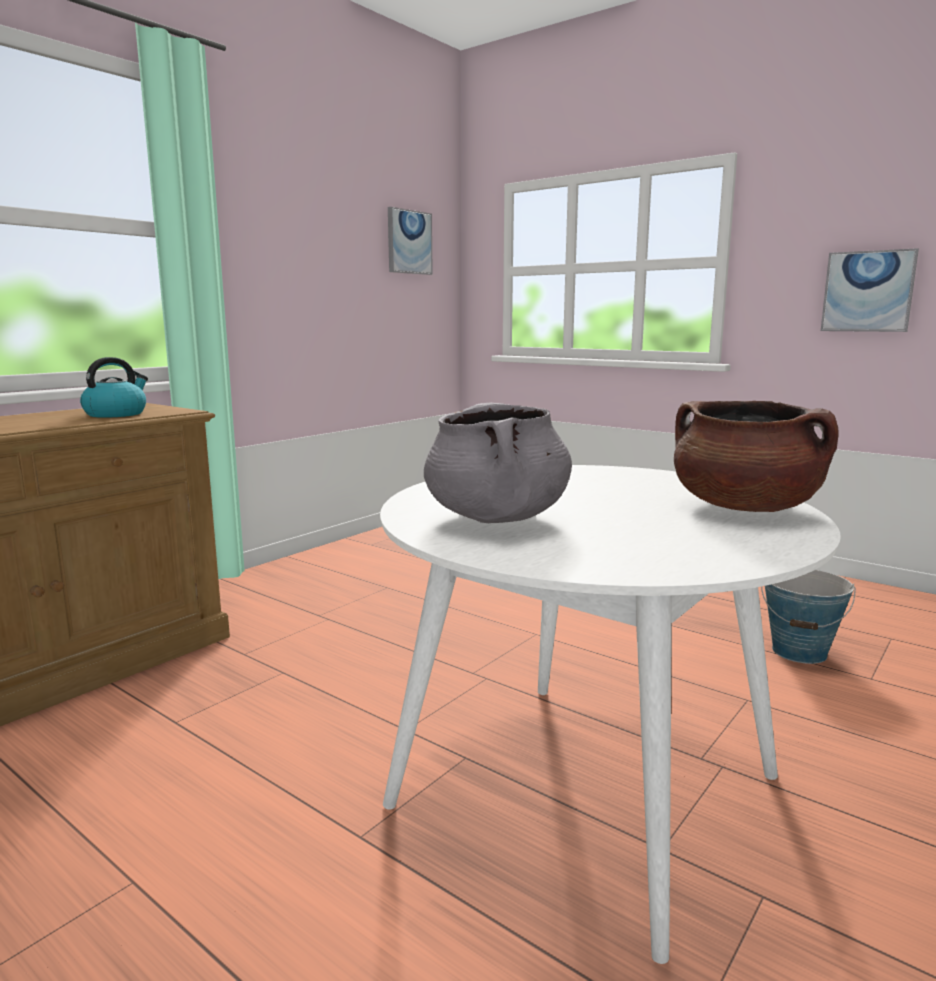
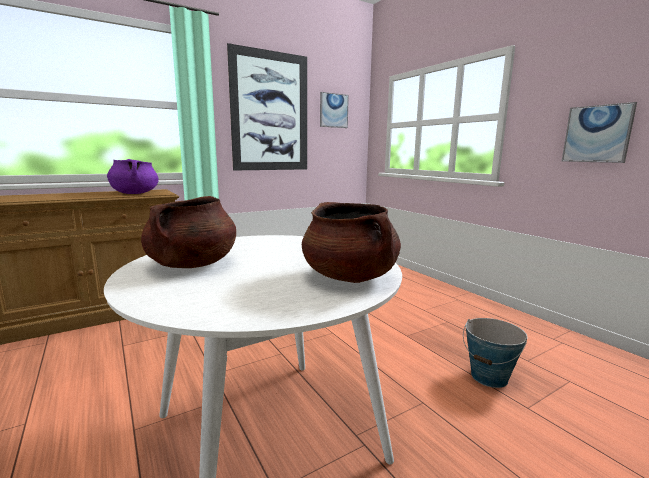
camera: 20 degrees right, 0 degrees up
kettle [80,357,148,418] -> purple cooking pot [107,159,159,194]
grey cooking pot [424,402,572,523] -> brown cooking pot [141,196,236,268]
none -> picture [227,43,307,171]

